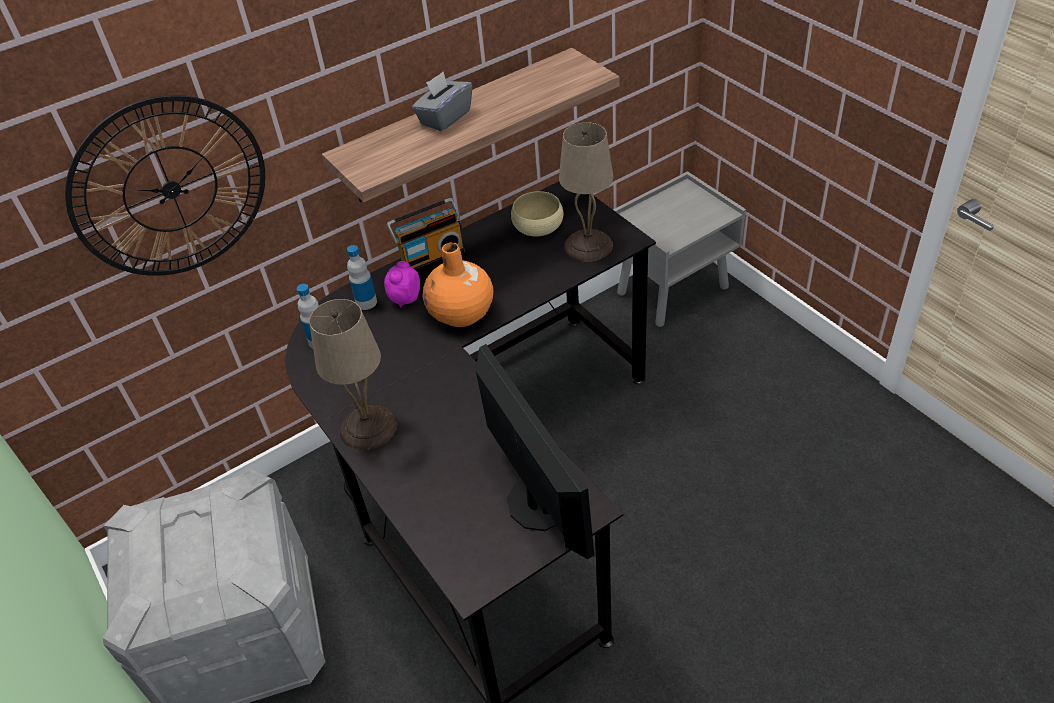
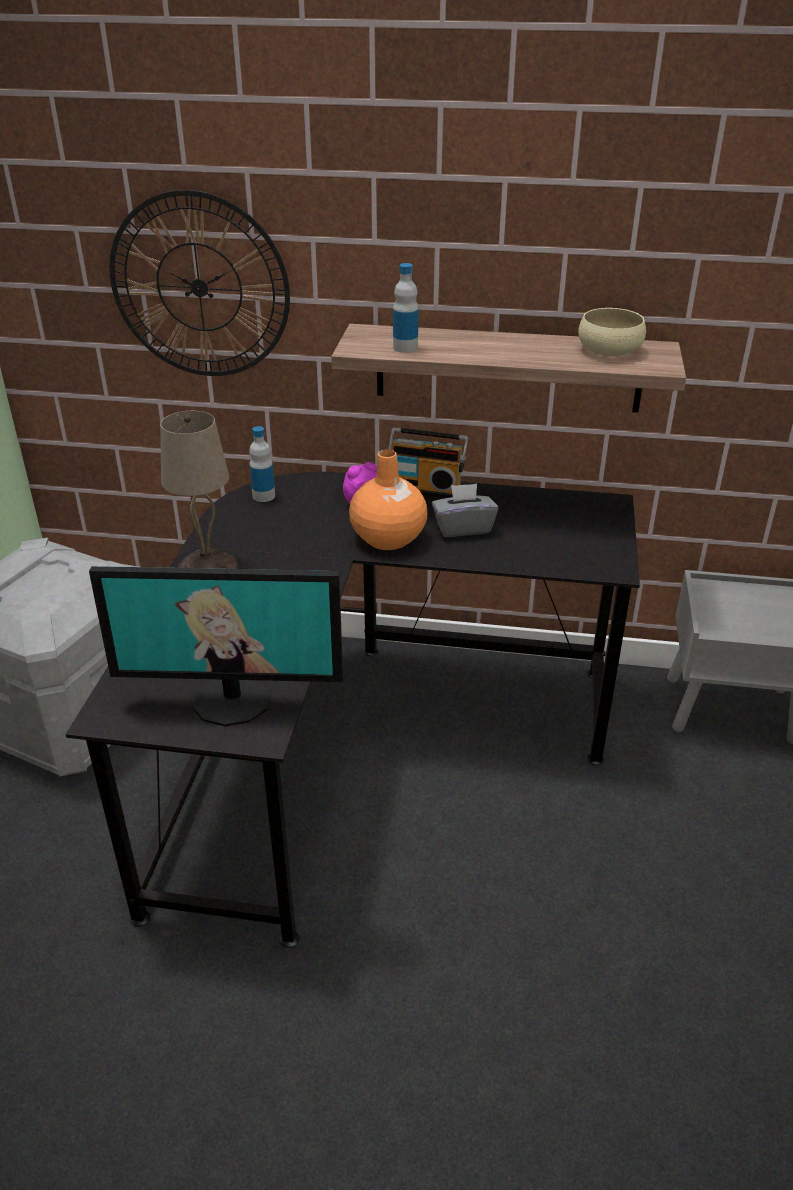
camera: 40 degrees right, 10 degrees down
bottle [347,245,377,310] -> bottle moved to [393,263,419,353]
grey tissue box [412,72,472,131] -> grey tissue box moved to [432,484,498,537]
monitor [476,344,594,559] -> monitor turned 75 degrees clockwise [89,566,343,727]
beige bowl [511,191,564,236] -> beige bowl moved to [578,308,646,357]
beige table lamp [559,122,614,262] -> none

